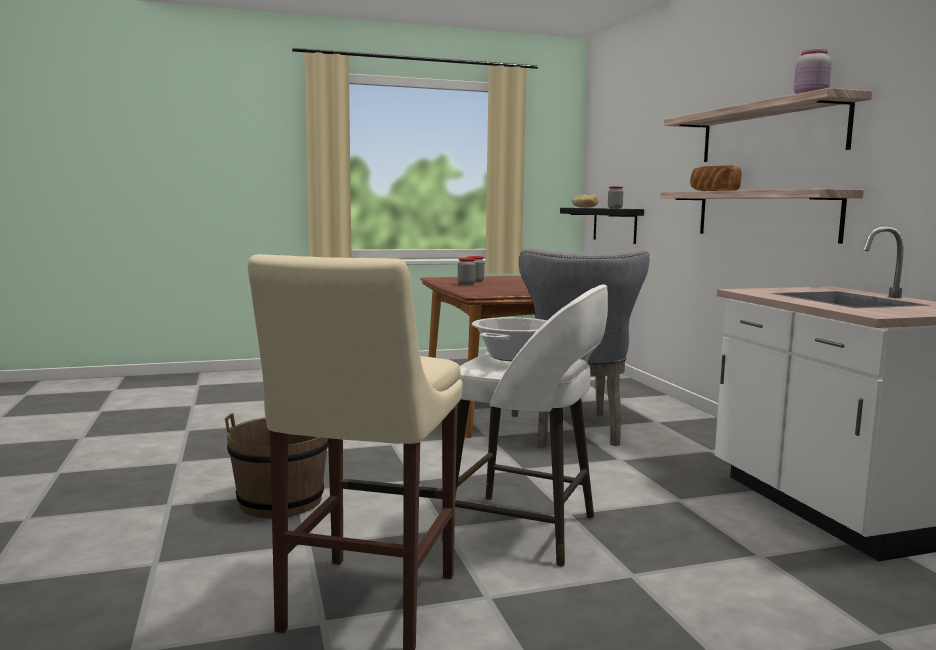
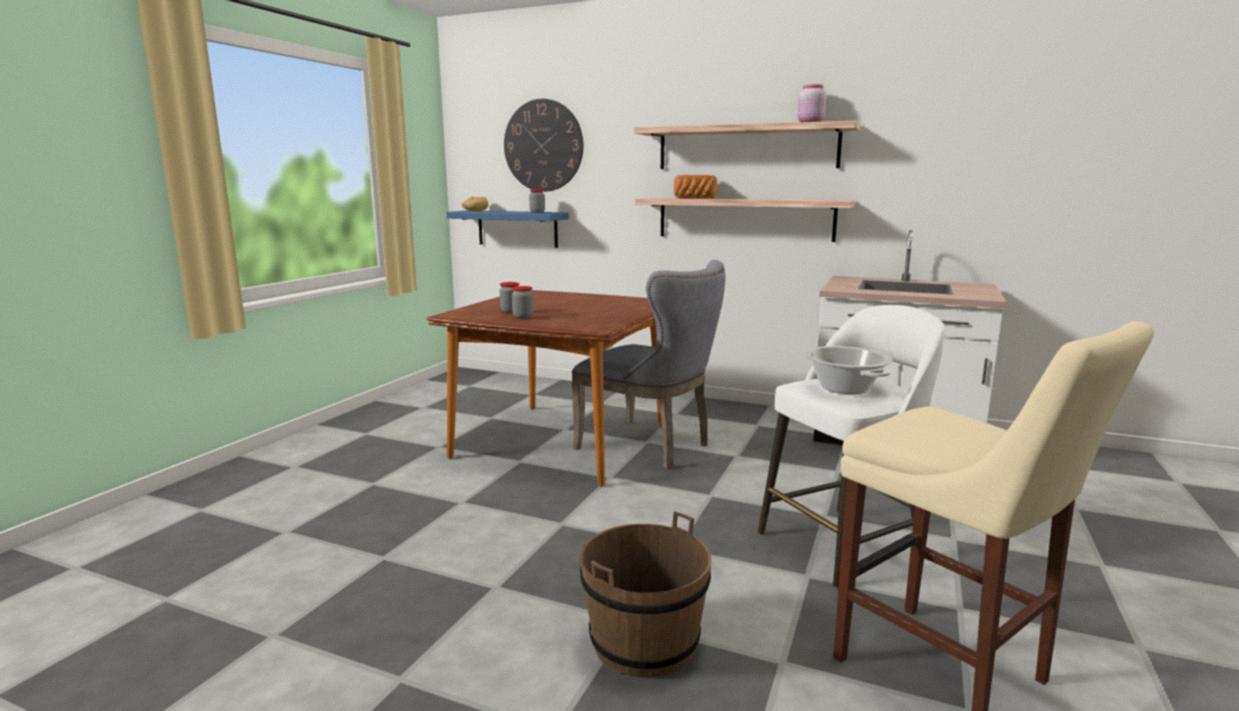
camera: 50 degrees left, 5 degrees up
black shelf [560,208,644,244] -> blue shelf [446,210,569,248]
none -> wall clock [504,99,583,192]

